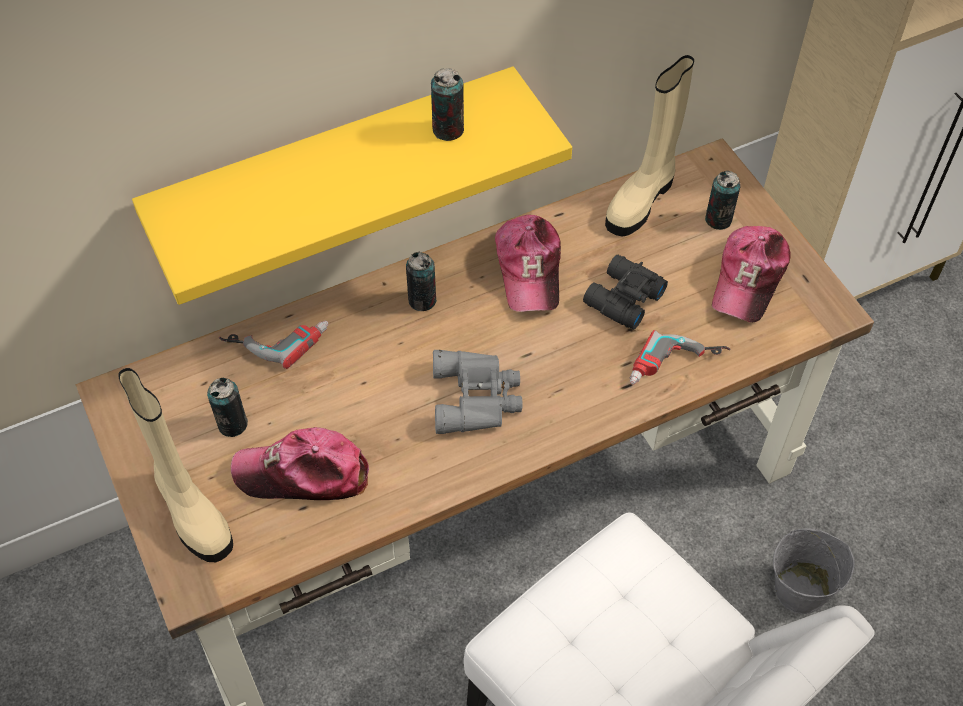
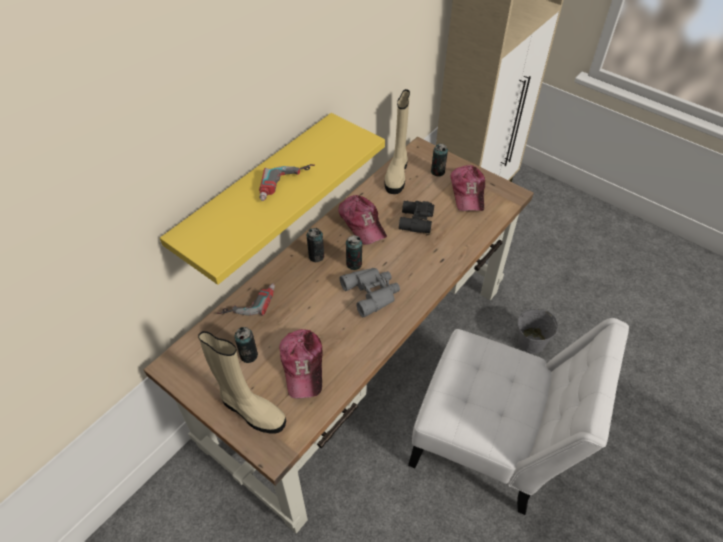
camera: 25 degrees left, 5 degrees down
cap [231,427,369,500] -> cap turned 75 degrees counterclockwise [279,329,323,399]
can [431,68,464,141] -> can moved to [346,235,362,270]
power drill [630,330,731,385] -> power drill moved to [259,164,315,201]

